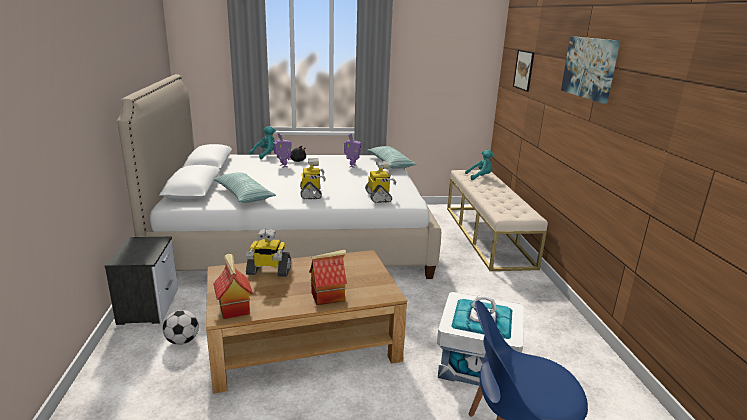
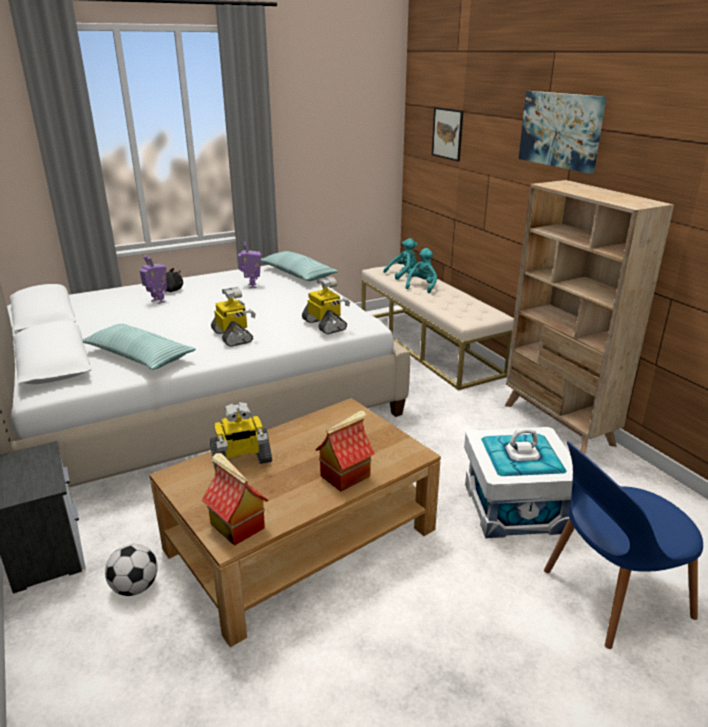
camera: 20 degrees left, 5 degrees up
turquoise plush toy [249,126,276,159] -> turquoise plush toy moved to [405,248,437,293]
none -> beige bookcase [505,180,674,454]

